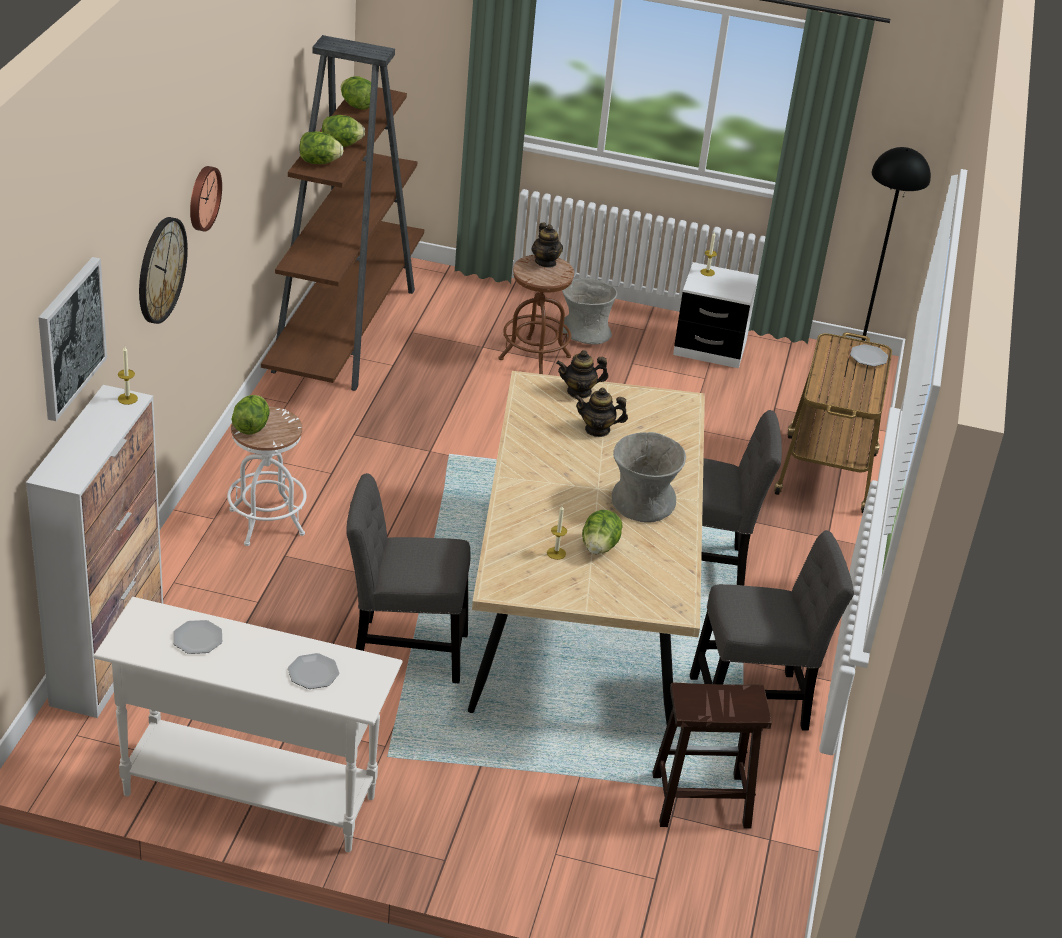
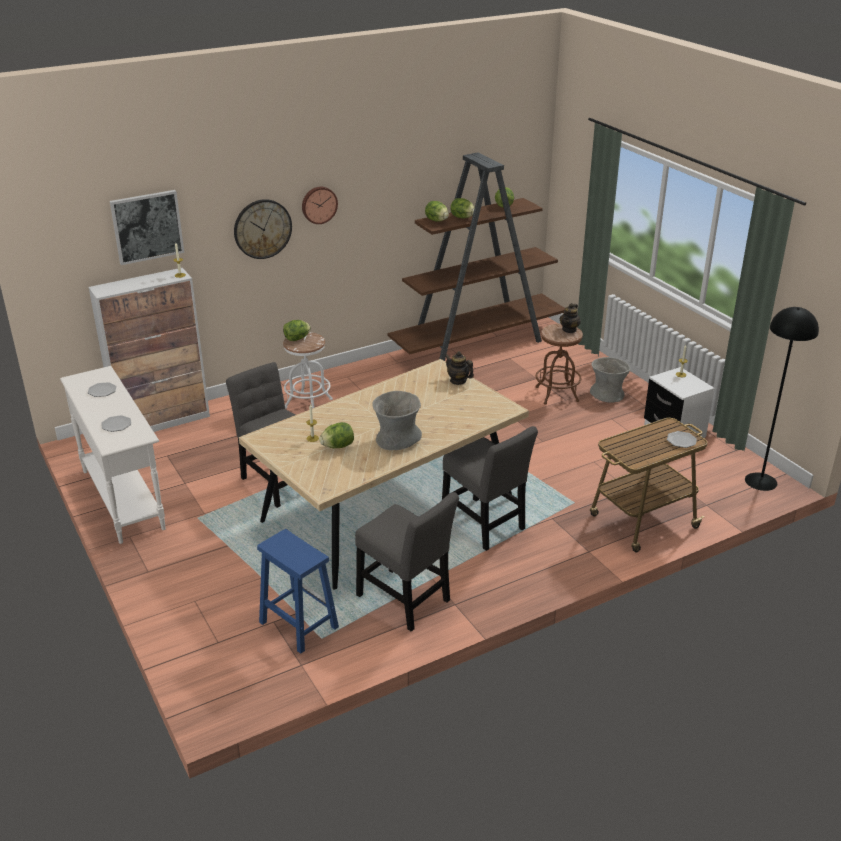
camera: 50 degrees right, 5 degrees down
teapot [574,388,628,437] -> none
brown stool [652,683,772,829] -> blue stool [257,529,339,654]

